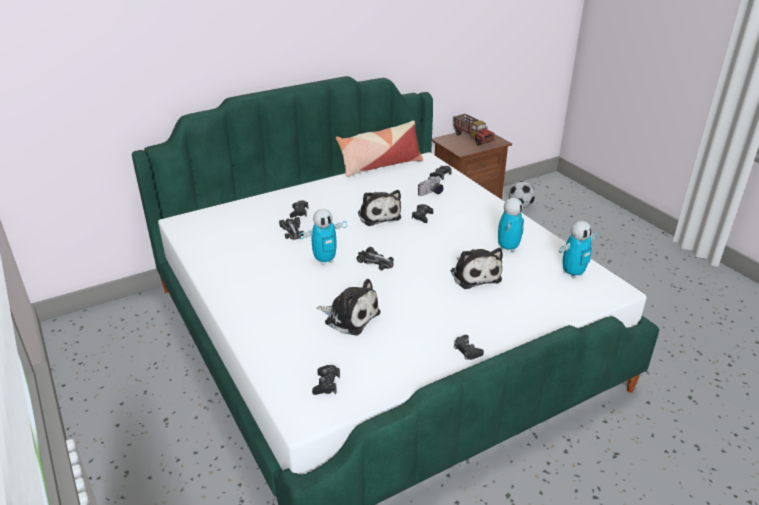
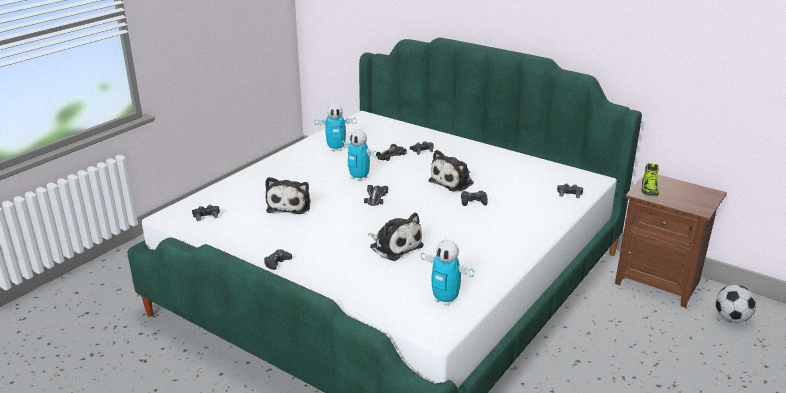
camera: 65 degrees right, 5 degrees down
pillow [336,120,423,177] -> none
camera [418,176,444,196] -> none
plush toy [451,248,503,289] -> plush toy turned 90 degrees counterclockwise [368,213,424,261]
toy truck [453,114,495,146] -> none
toy robot [498,198,524,252] -> toy robot moved to [314,103,357,151]
none -> shoe [641,163,659,197]

